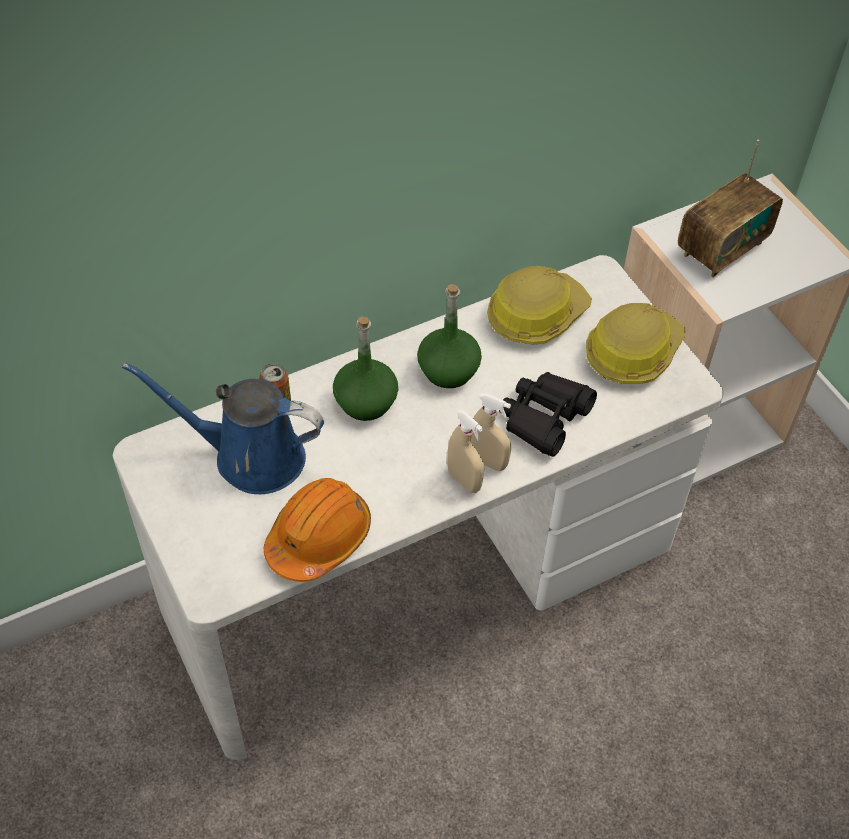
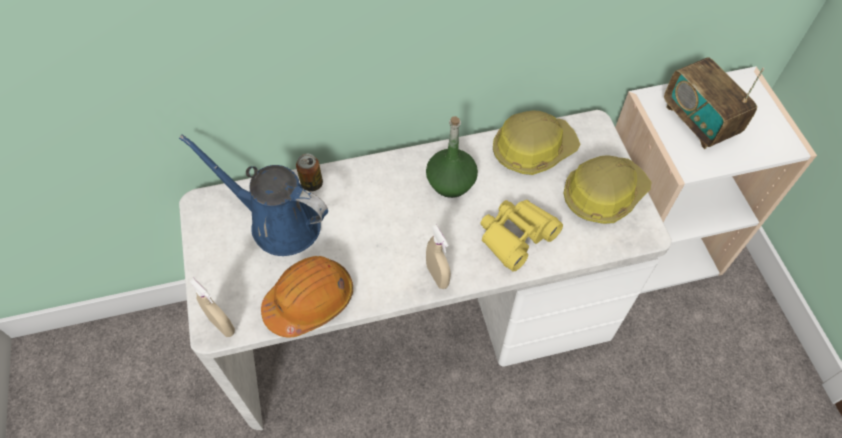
camera: 15 degrees right, 5 degrees up
green bottle [333,316,398,421] -> none
beige spray bottle [471,393,511,471] -> beige spray bottle moved to [190,278,235,337]
black binoculars [499,372,597,457] -> yellow binoculars [480,200,563,272]
radio [678,140,783,277] -> radio turned 90 degrees clockwise [664,57,765,149]

